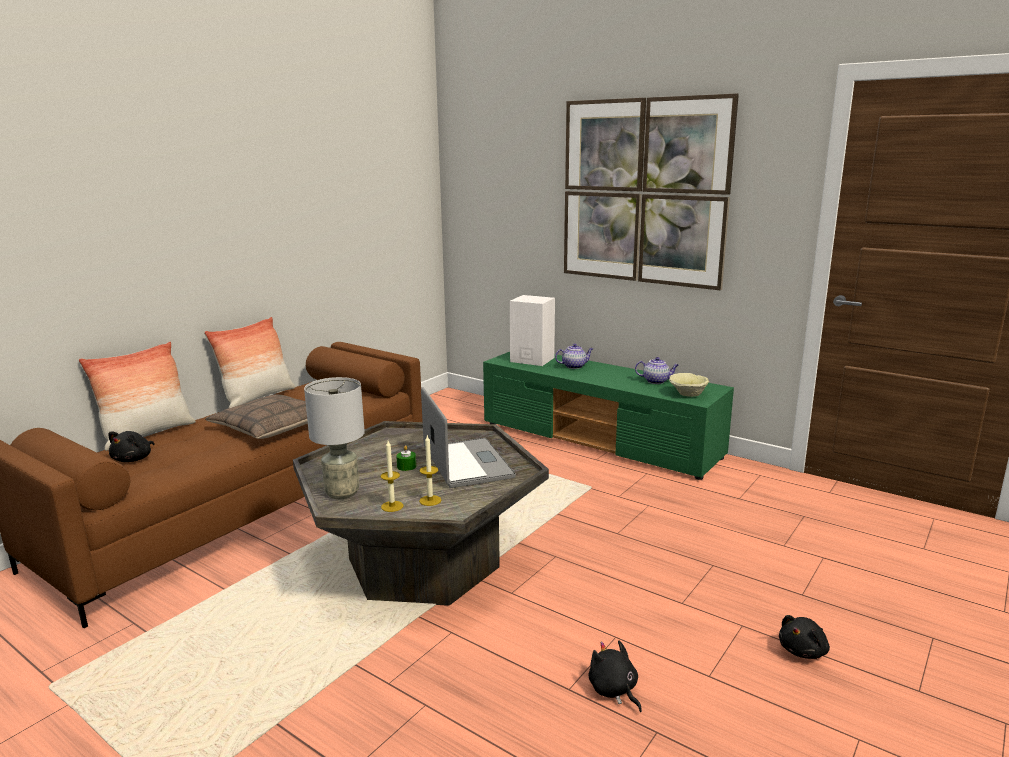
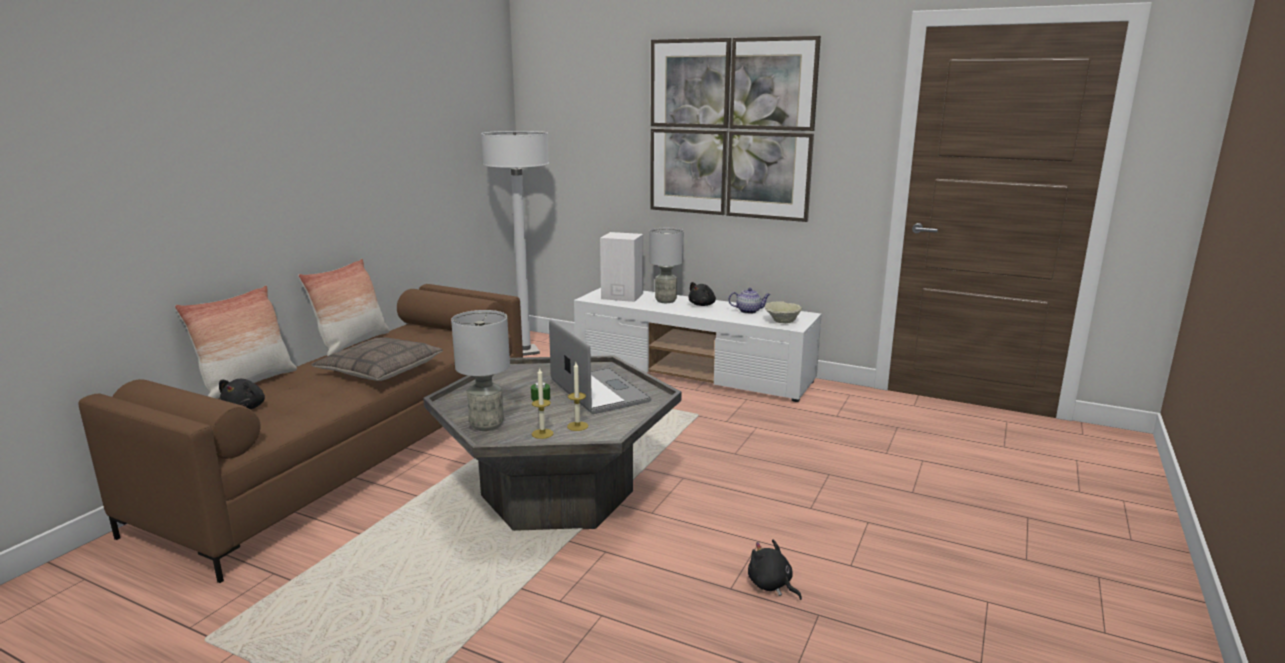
camera: 10 degrees left, 0 degrees up
green tv stand [483,352,734,480] -> white tv stand [574,288,822,402]
teapot [555,344,593,369] -> grey table lamp [650,228,684,303]
black plush toy [779,615,830,659] -> black plush toy moved to [688,282,716,306]
none -> white floor lamp [481,131,549,356]

